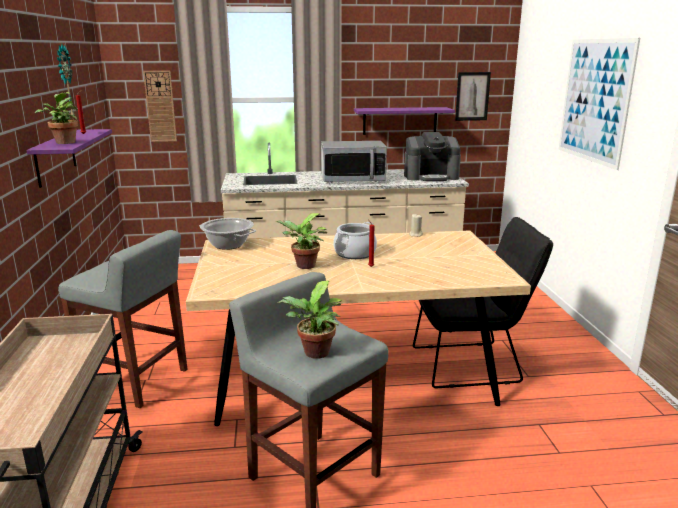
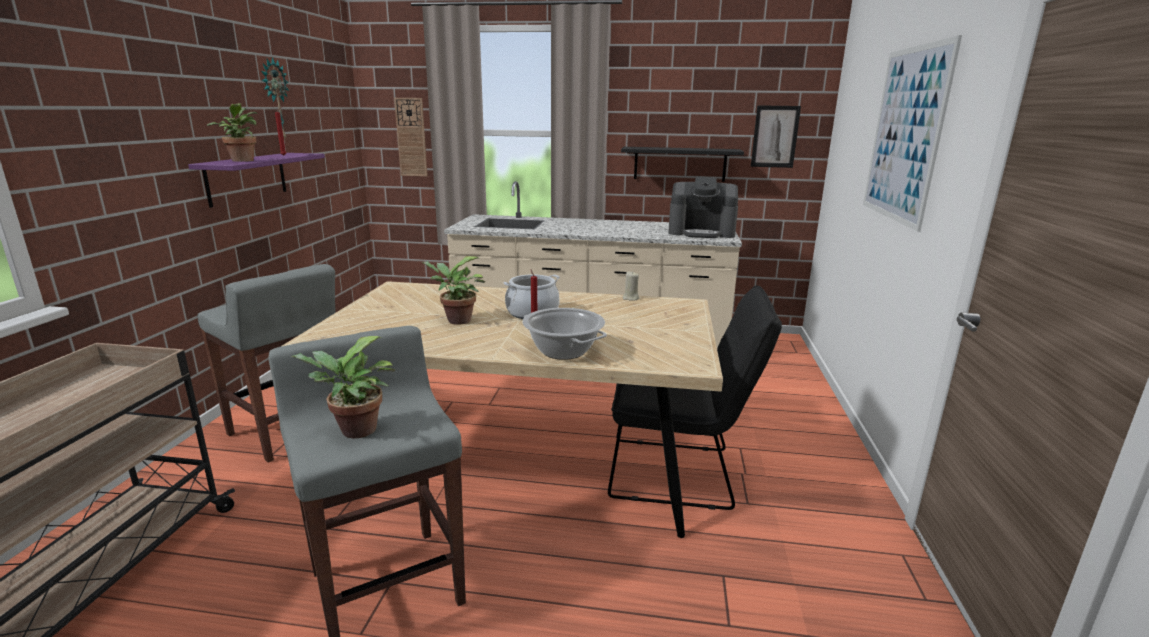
camera: 15 degrees right, 0 degrees up
cooking pot [199,218,256,250] -> cooking pot moved to [522,308,607,360]
microwave [321,141,387,182] -> none
purple shelf [354,107,455,135] -> black shelf [621,147,744,182]

